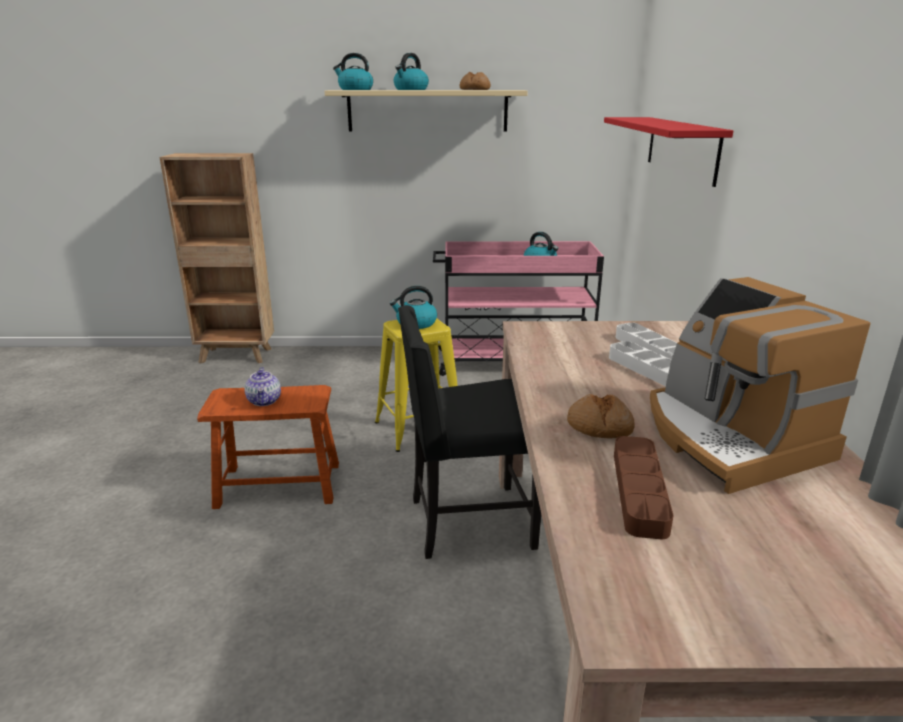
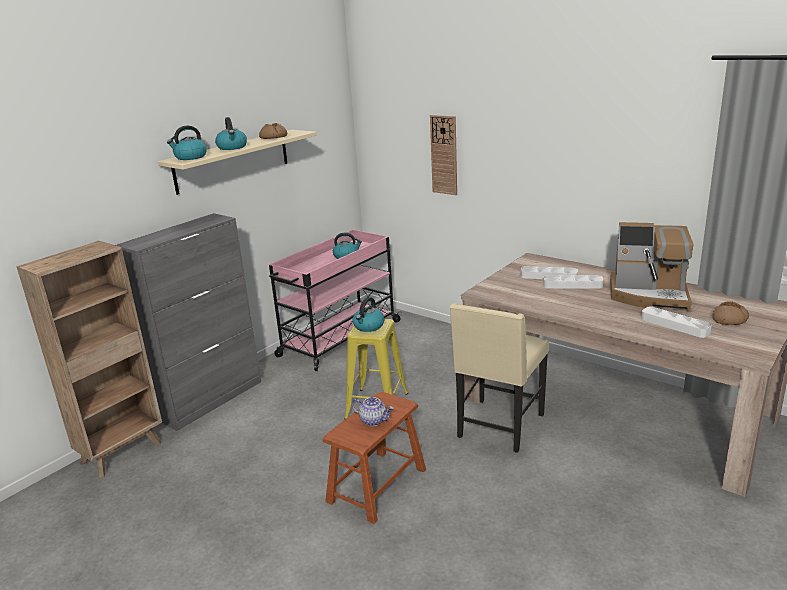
camera: 50 degrees left, 0 degrees up
black chair [398,305,541,559] -> beige chair [450,303,549,453]
bread [567,394,635,438] -> bread moved to [712,301,749,325]
red shelf [604,117,733,187] -> wall clock [430,115,457,195]
brown tray [614,436,674,540] -> white tray [641,307,712,338]
none -> grey cabinet [116,213,261,431]

